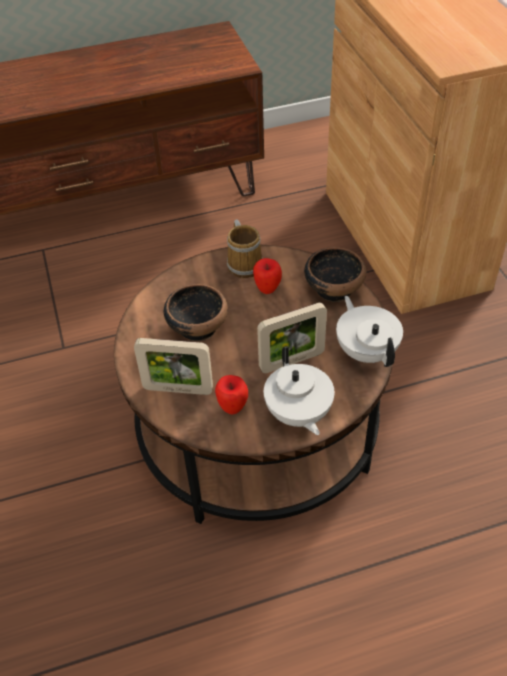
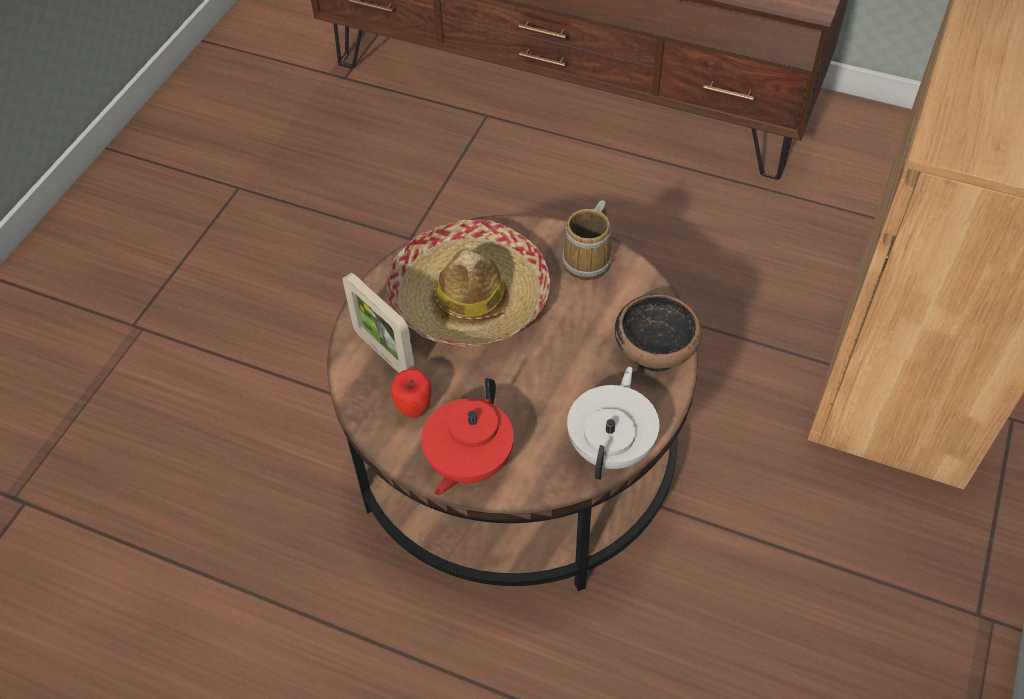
camera: 40 degrees right, 5 degrees up
bowl [164,284,228,341] -> hat [387,219,550,347]
apple [253,258,282,294] -> none
picture frame [257,303,327,373] -> none
white teapot [264,346,334,435] -> red teapot [421,378,514,496]

